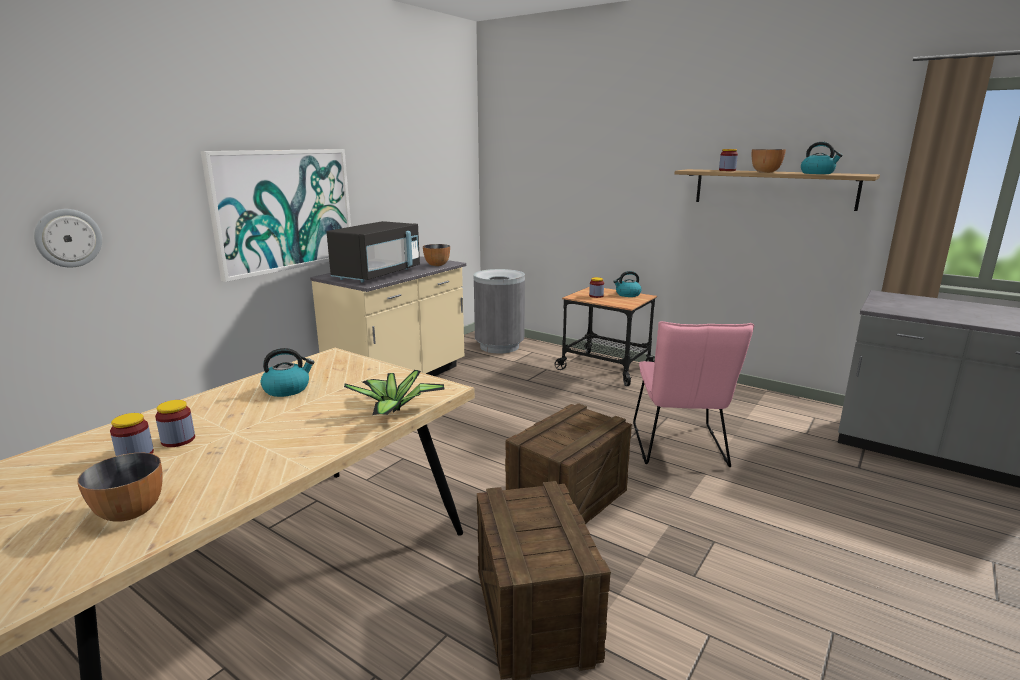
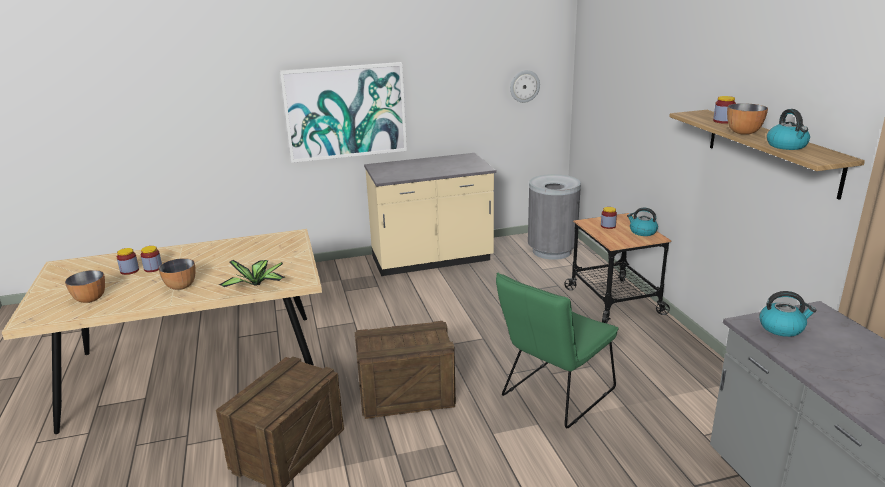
camera: 40 degrees right, 5 degrees up
wall clock [34,209,102,268] -> wall clock moved to [510,70,540,103]
kettle [260,348,314,397] -> kettle moved to [760,291,816,337]
black microwave [327,221,420,283] -> none
bowl [423,244,450,266] -> bowl moved to [159,258,196,290]
pink chair [633,321,754,467] -> green chair [496,273,618,428]

